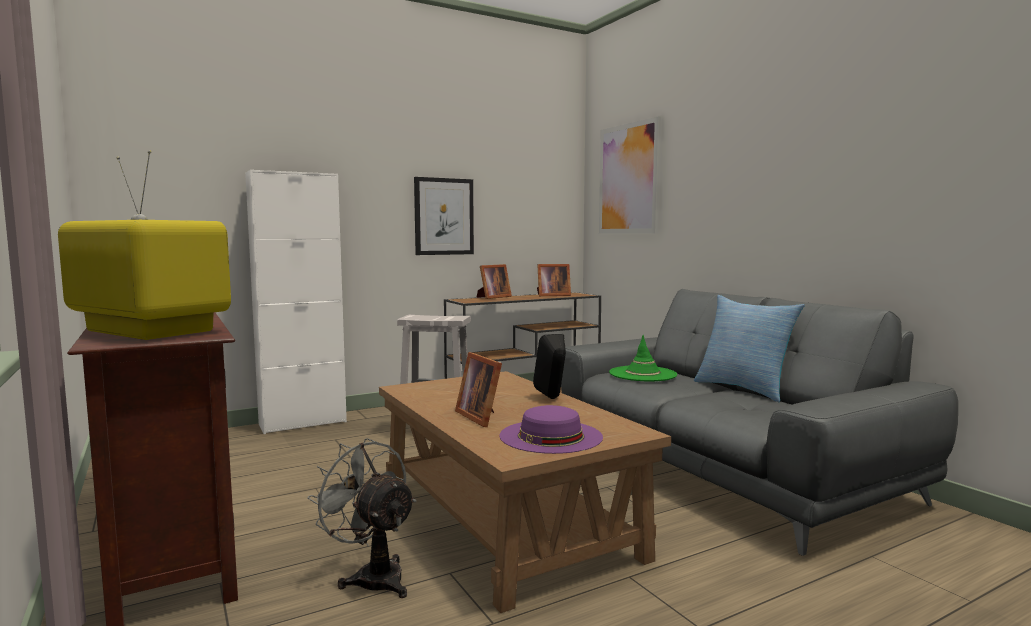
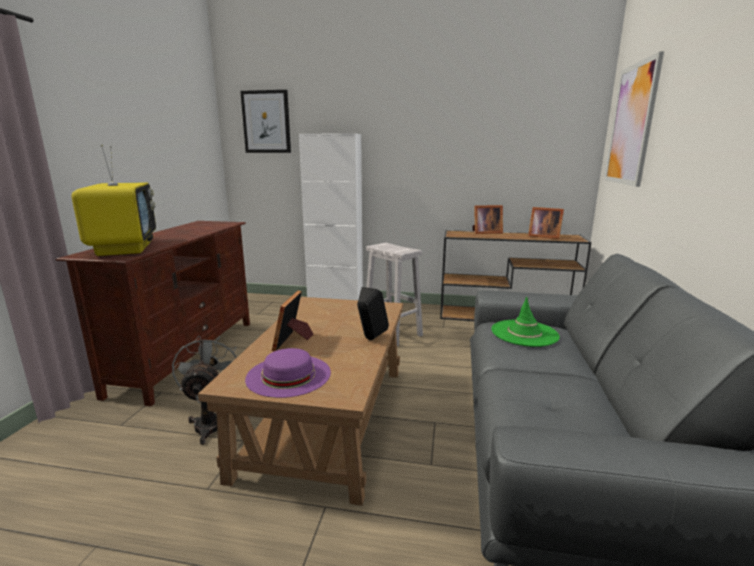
camera: 40 degrees right, 10 degrees up
picture [414,177,474,255] -> picture moved to [240,90,291,153]
pillow [694,295,805,402] -> none

